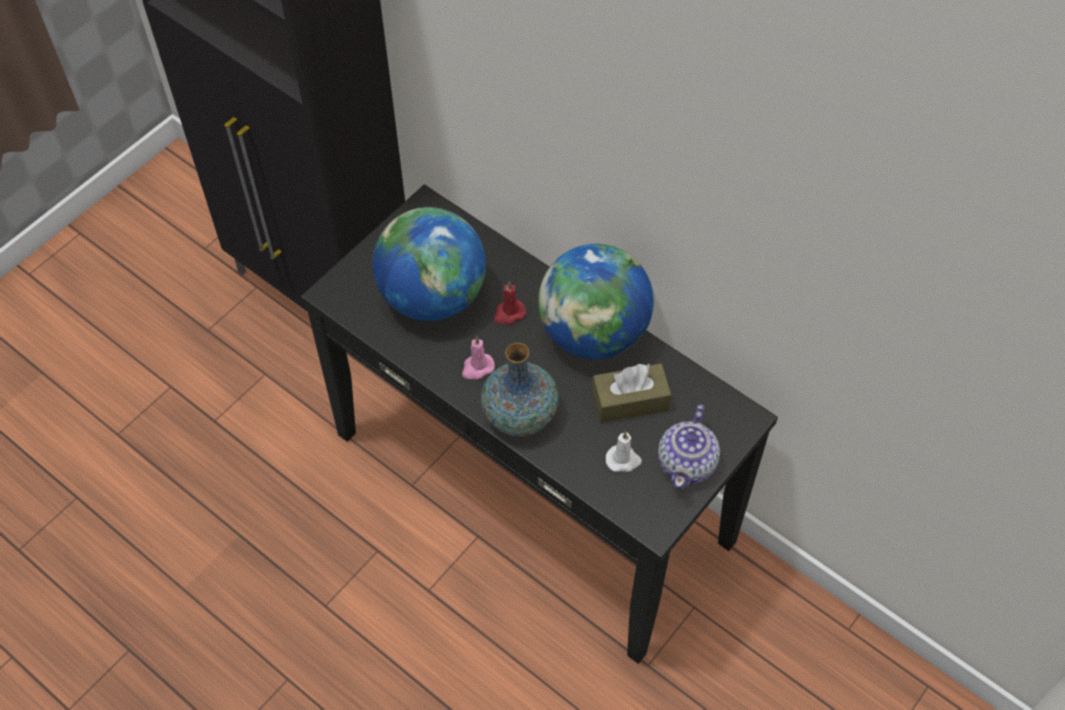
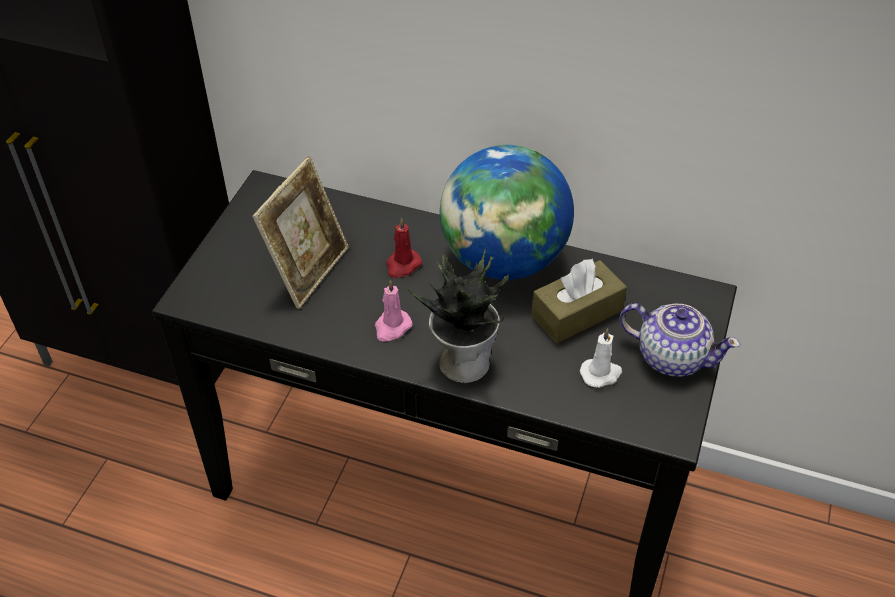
camera: 20 degrees left, 10 degrees down
globe [372,207,486,321] -> picture frame [252,156,349,309]
vase [481,343,559,437] -> potted plant [408,249,509,383]
teapot [658,404,720,490] -> teapot turned 60 degrees counterclockwise [619,303,740,377]

